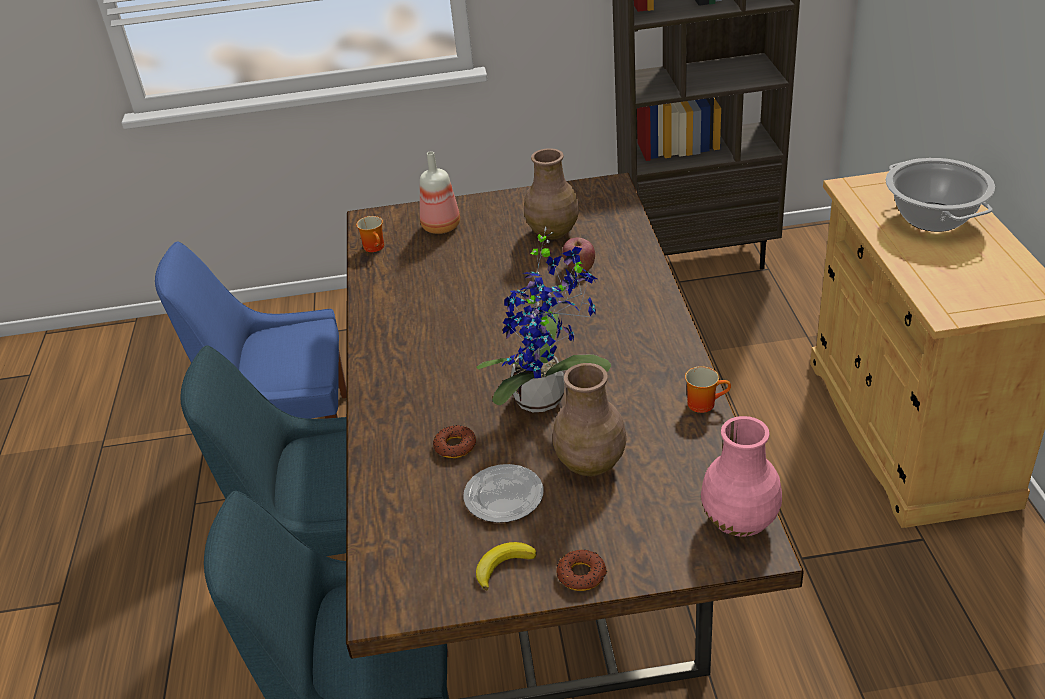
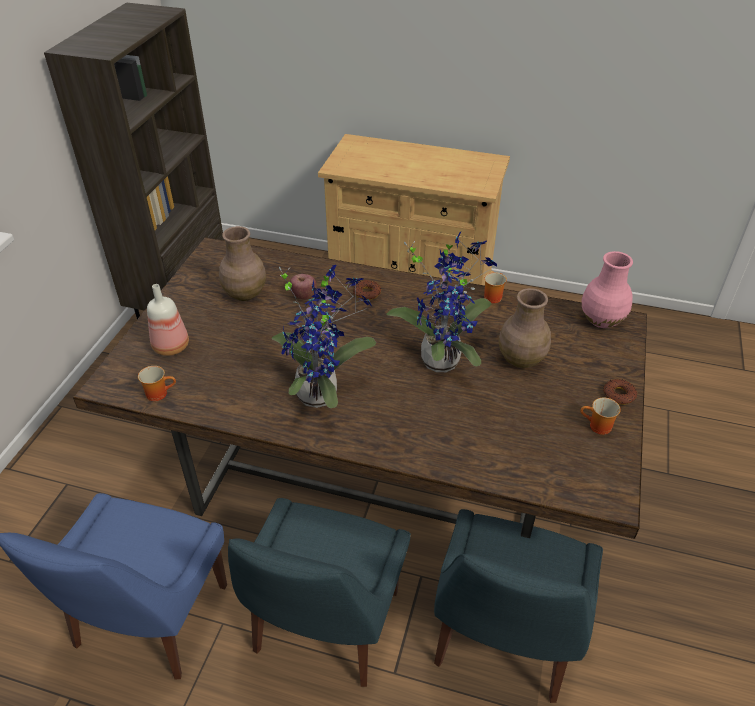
camera: 70 degrees left, 5 degrees up
donut [433,425,476,458] -> donut moved to [353,280,381,300]
plate [463,464,543,523] -> none
banana [476,542,537,590] -> mug [580,397,621,435]
cooking pot [885,158,995,232] -> none
none -> potted plant [272,265,376,408]

